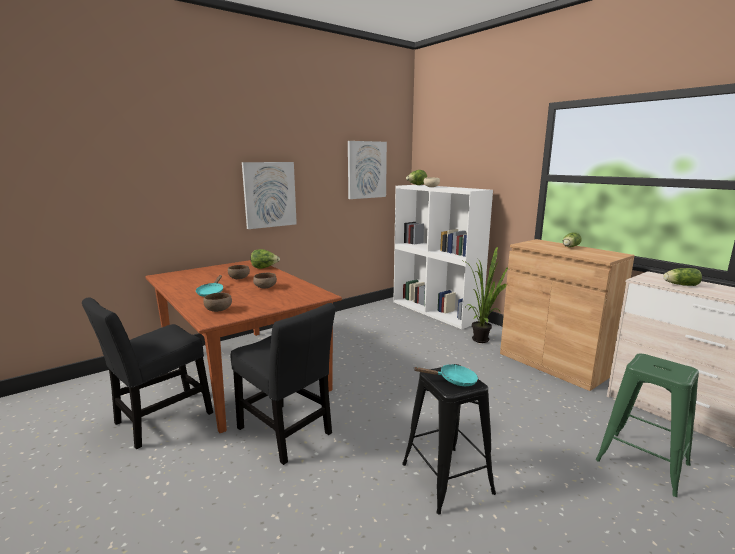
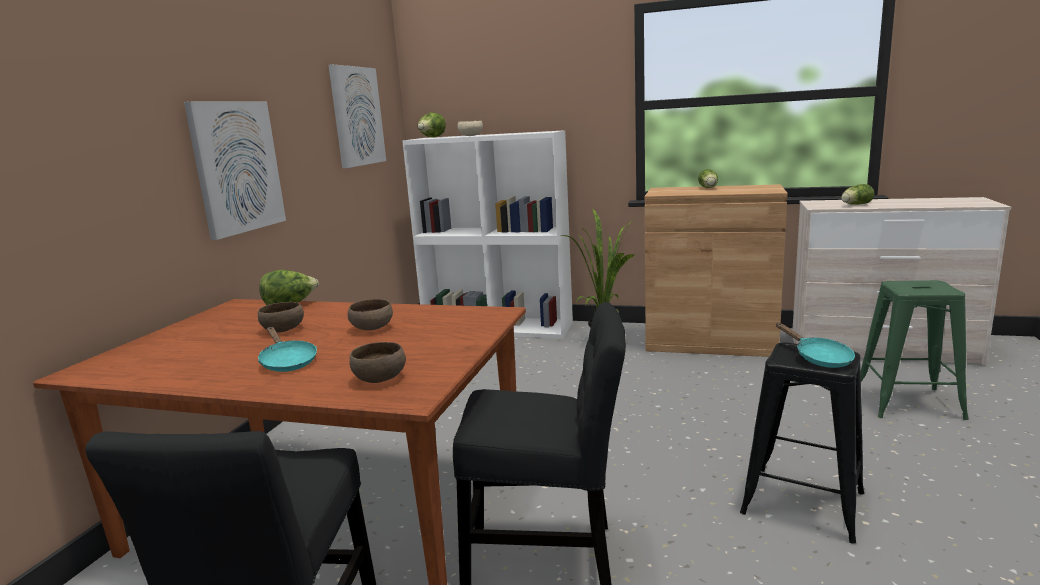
camera: 35 degrees left, 0 degrees up
turquoise frying pan [413,364,478,386] -> turquoise frying pan turned 105 degrees clockwise [776,323,855,368]

